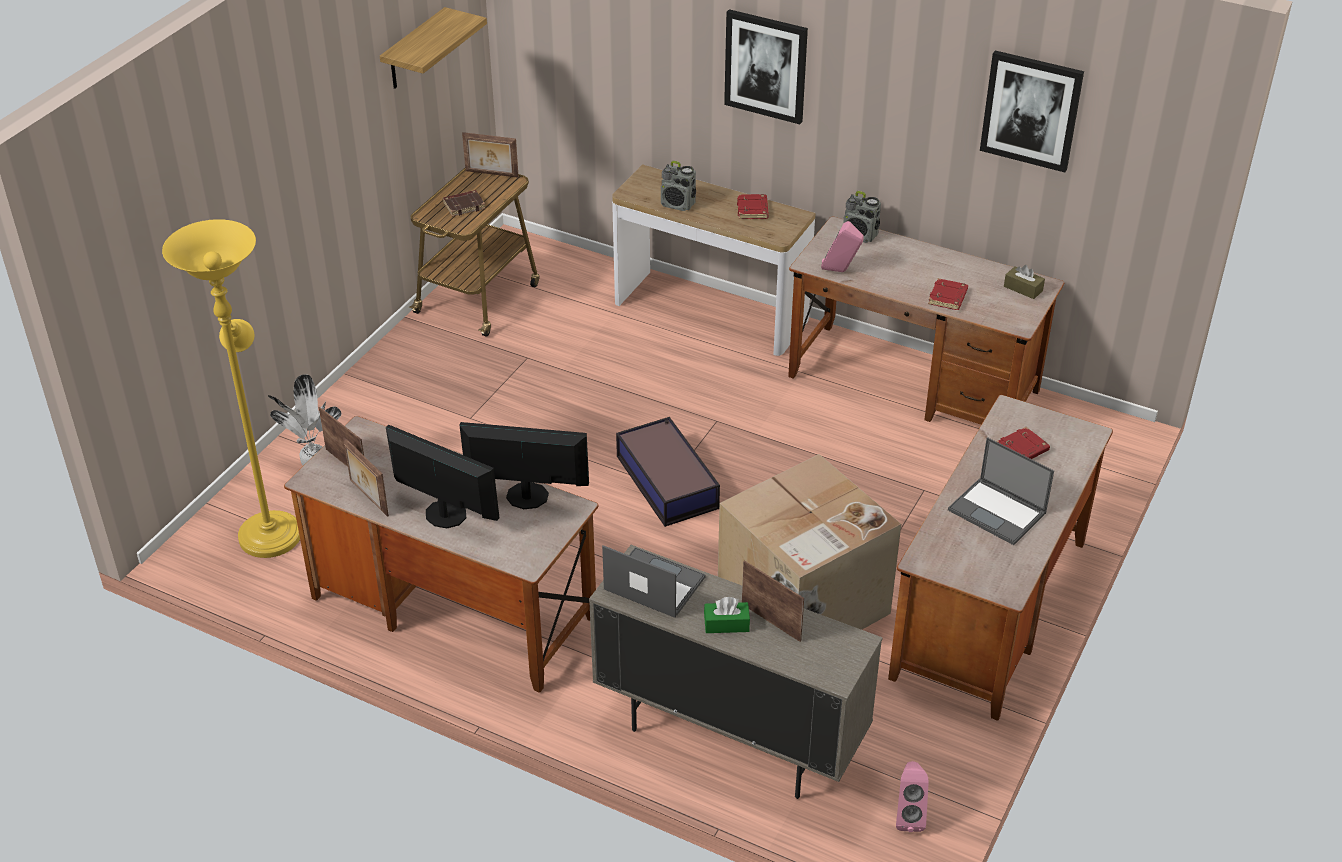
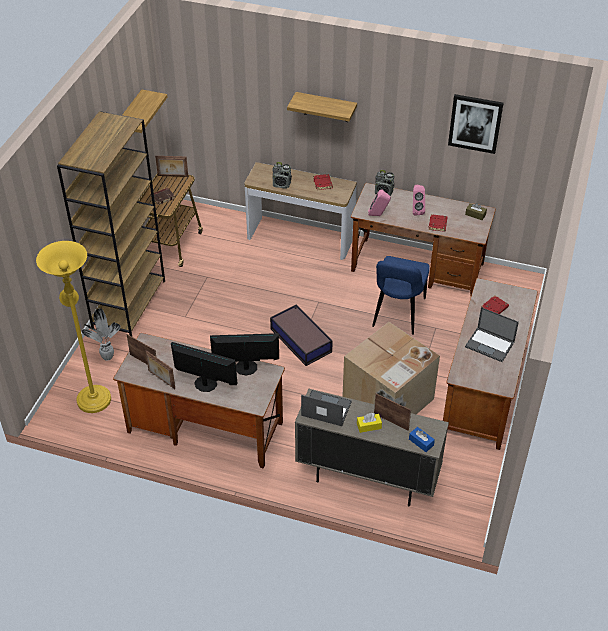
camera: 10 degrees left, 5 degrees up
green tissue box [704,597,750,633] -> yellow tissue box [357,413,382,433]
picture [724,9,808,124] -> shelf [287,92,357,122]
pink speaker [896,761,929,832] -> pink speaker moved to [413,185,425,215]
none -> brown bookcase [57,111,165,336]
none -> blue chair [372,256,430,335]
none -> blue tissue box [409,427,435,452]

